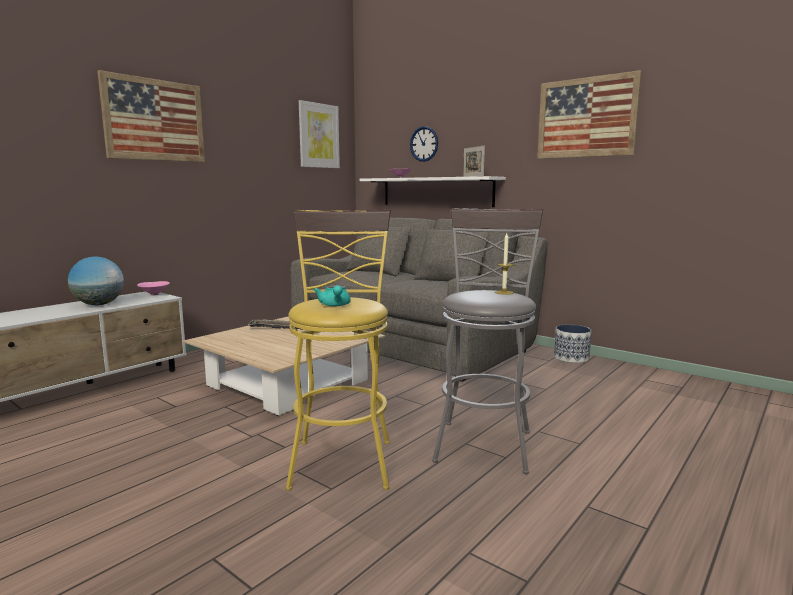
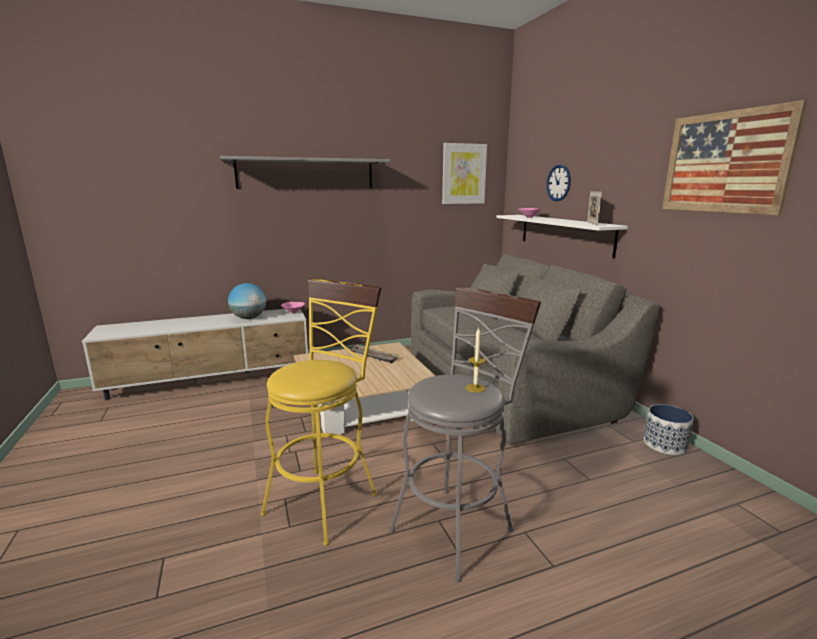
camera: 30 degrees right, 5 degrees up
picture [97,70,205,162] -> grey shelf [220,156,390,189]
turquoise teapot [314,285,351,306] -> none

